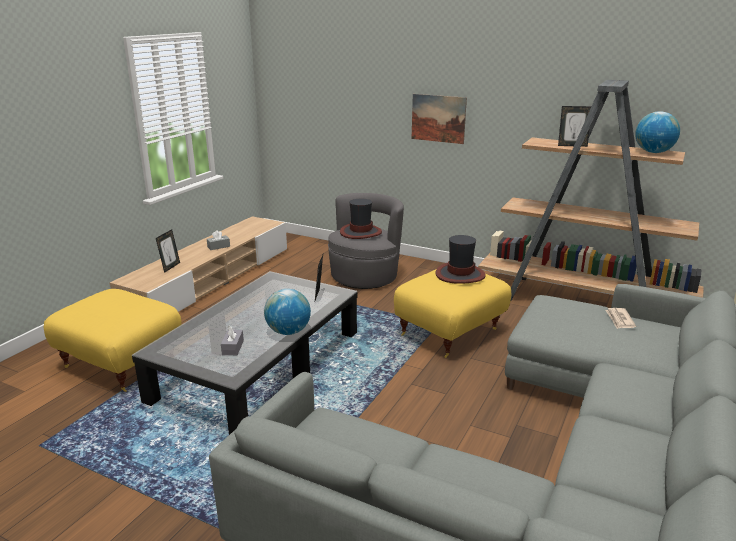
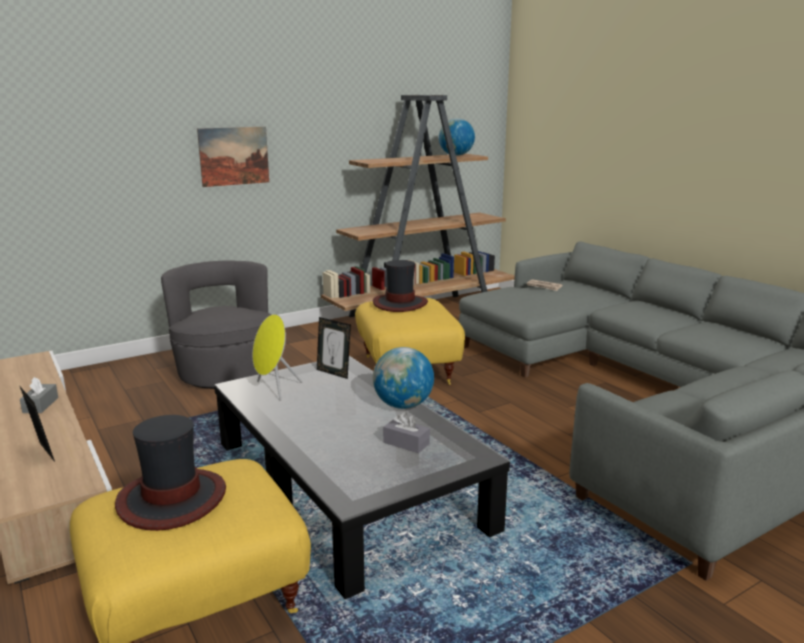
camera: 60 degrees left, 5 degrees down
hat [340,199,382,239] -> hat moved to [115,415,226,531]
picture frame [558,106,591,147] -> none
none -> yellow speaker [253,314,302,401]

